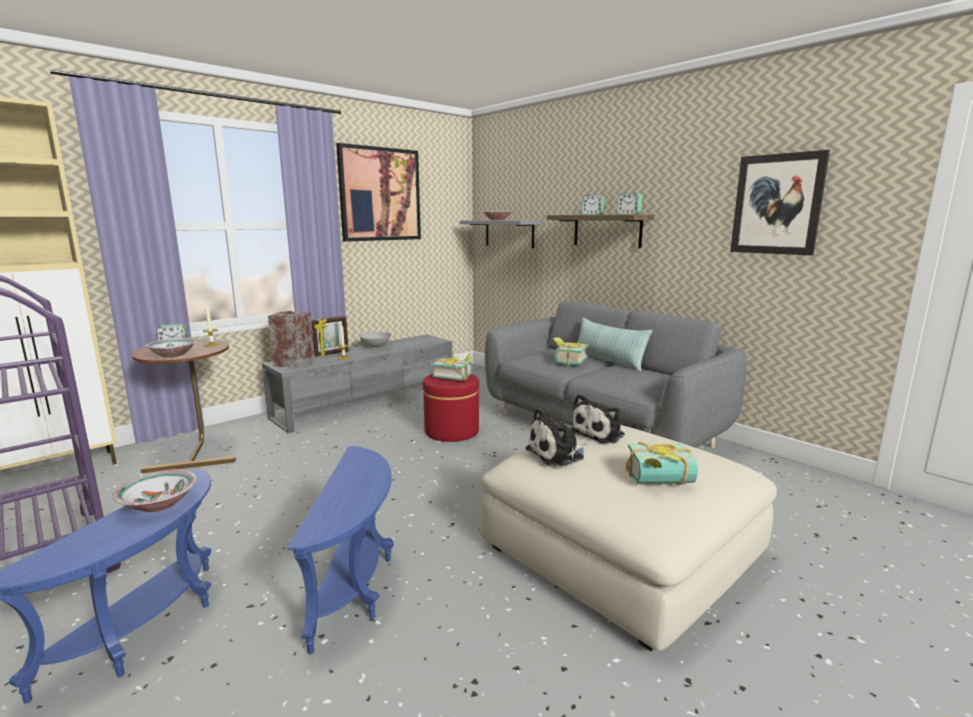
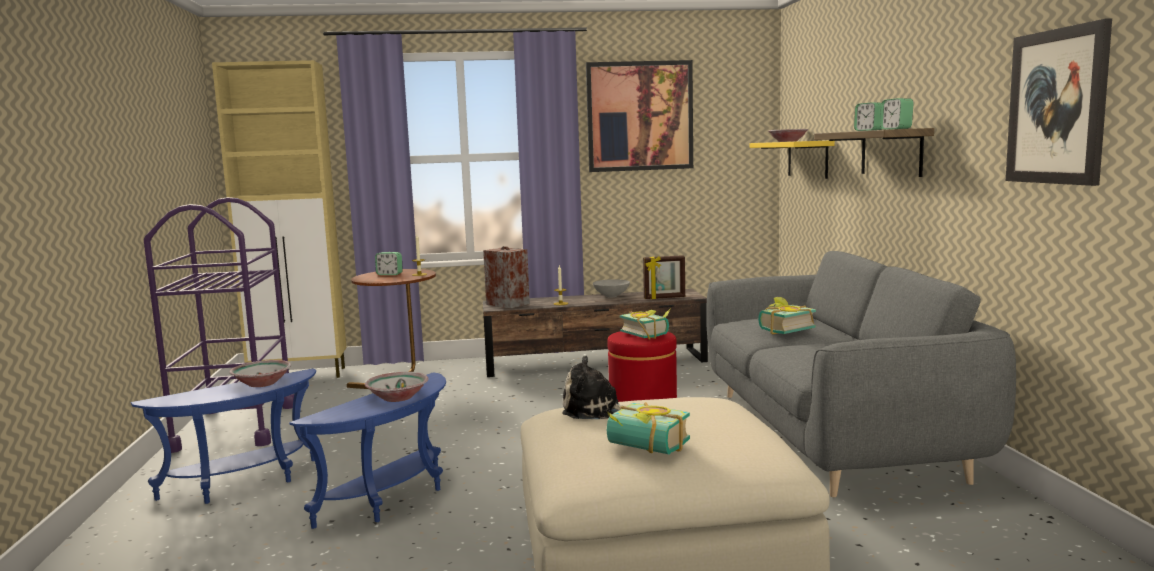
camera: 35 degrees right, 5 degrees down
bowl [145,338,197,358] -> bowl moved to [365,372,429,402]
grey tv stand [262,334,452,433] -> brown tv stand [483,289,708,377]
picture frame [312,316,349,357] -> picture frame moved to [643,255,685,299]
grey shelf [460,220,542,248] -> yellow shelf [750,141,835,179]
plush toy [571,394,625,443] -> none
pillow [578,318,653,371] -> none

